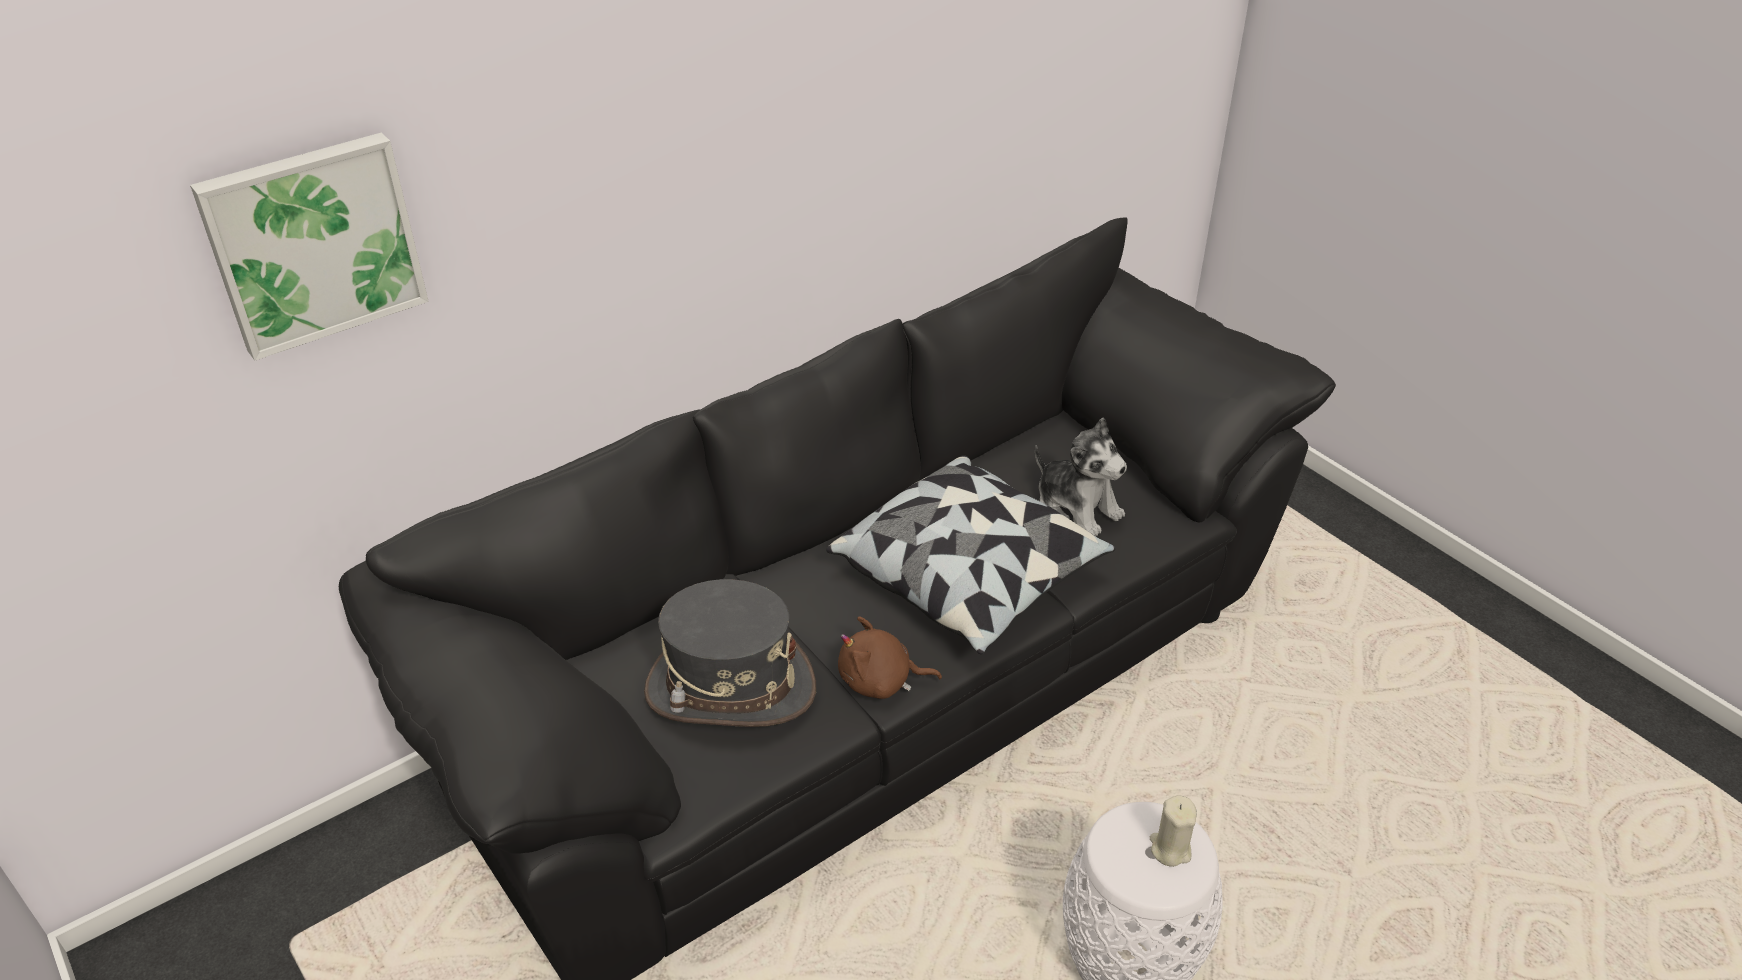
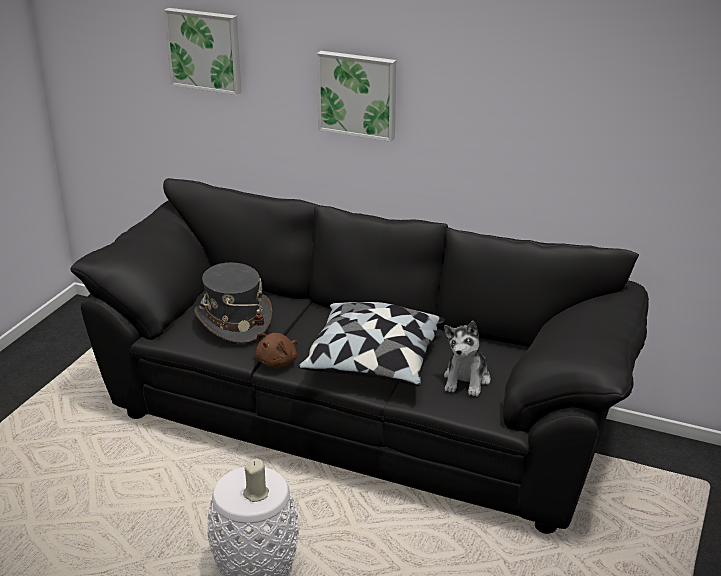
camera: 60 degrees right, 10 degrees down
brown plush toy [838,616,942,699] -> brown plush toy turned 120 degrees counterclockwise [256,333,298,367]
none -> picture [317,51,396,142]

